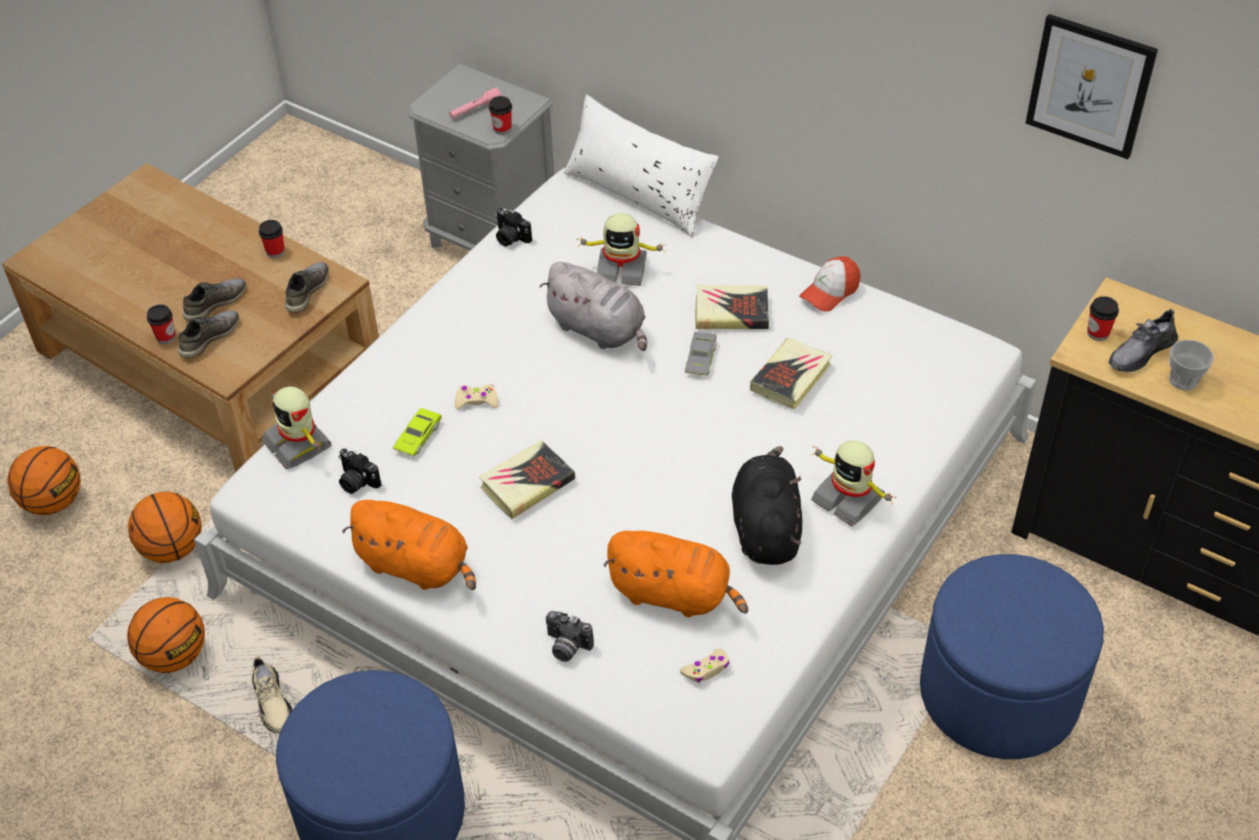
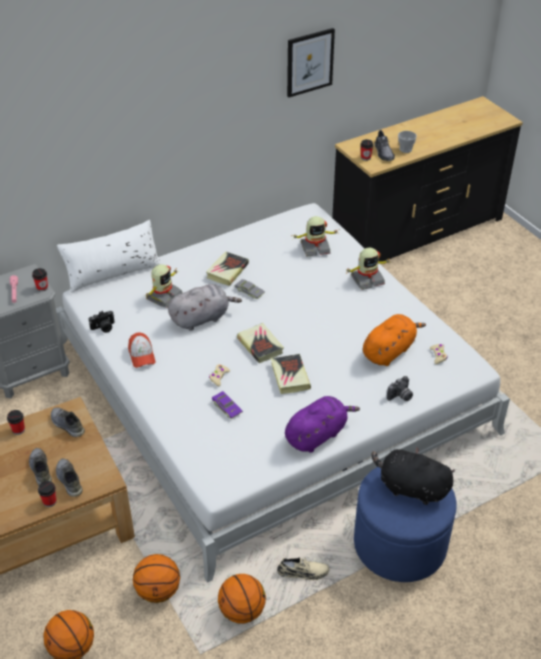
camera: 65 degrees left, 5 degrees down
toy robot [262,386,332,469] -> toy robot moved to [293,216,339,256]
camera [338,448,381,494] -> none
orange plush toy [342,500,476,590] -> purple plush toy [285,396,360,453]
green toy car [393,408,442,456] -> purple toy car [211,391,243,419]
black plush toy [732,446,802,565] -> black plush toy moved to [371,447,455,505]
book [750,338,833,410] -> book moved to [237,323,284,363]
cap [799,256,860,312] -> cap moved to [128,332,155,368]
blue ottoman [920,554,1104,759] -> none

